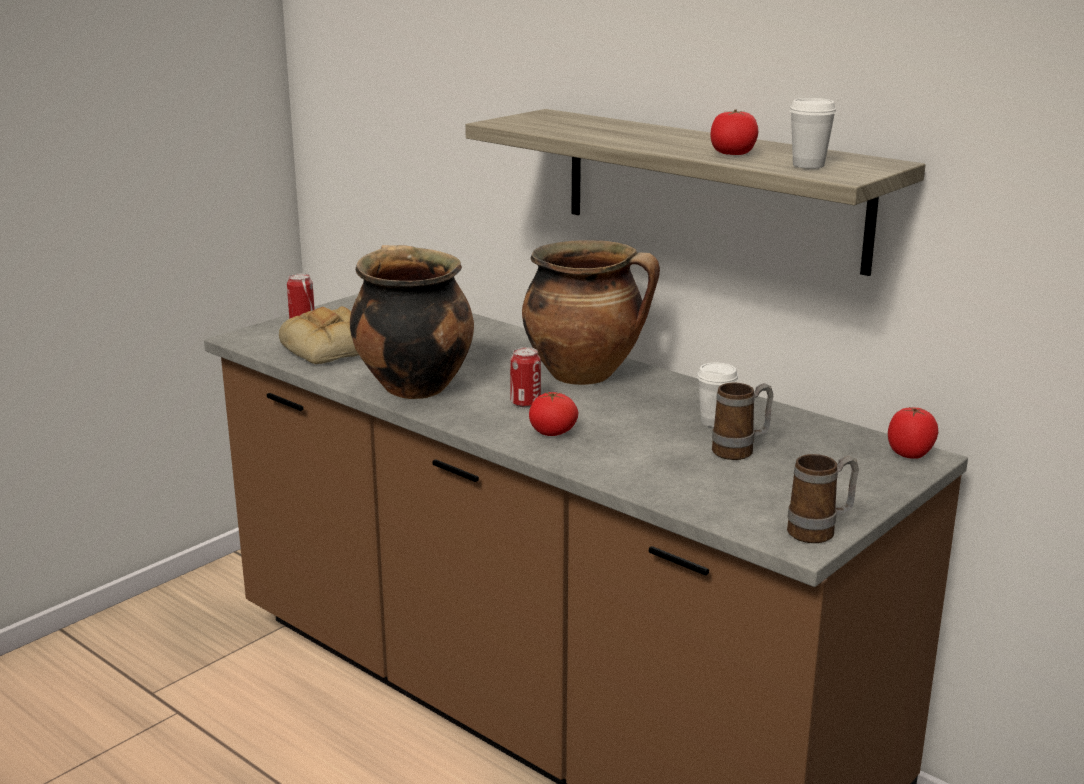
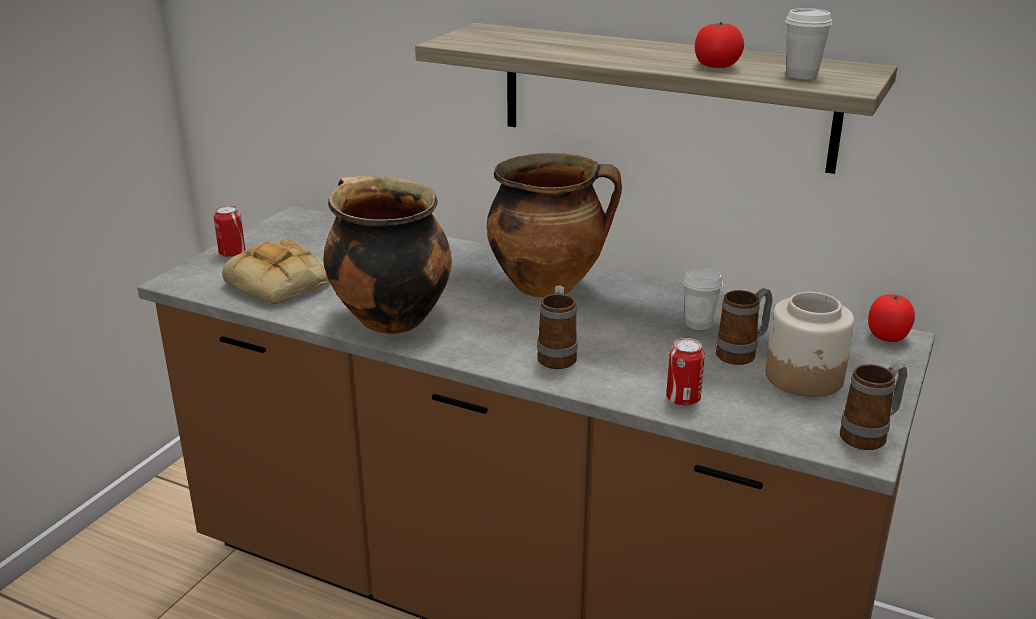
camera: 15 degrees left, 5 degrees up
can [510,347,541,407] -> can moved to [666,338,705,406]
tomato [529,392,578,436] -> mug [537,286,578,369]
none -> jar [766,292,854,397]

